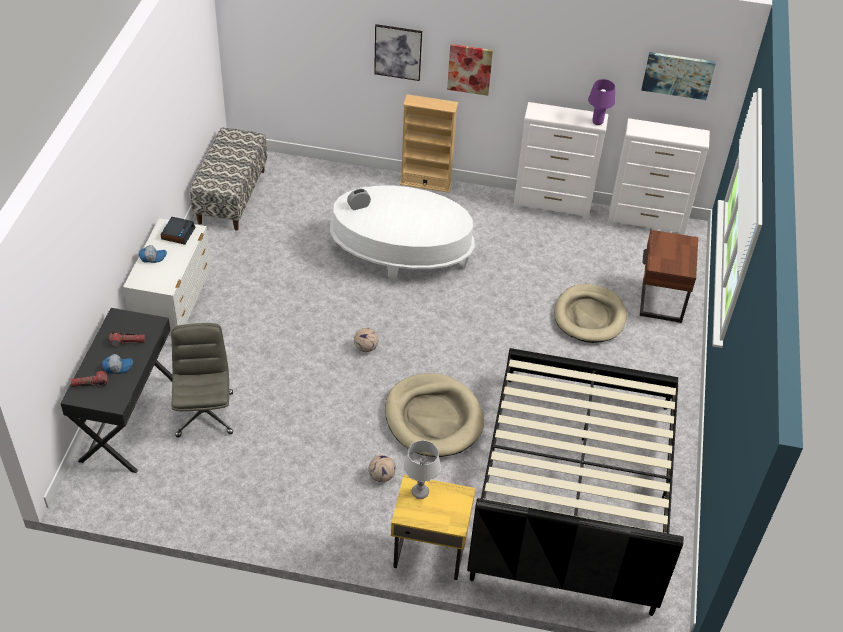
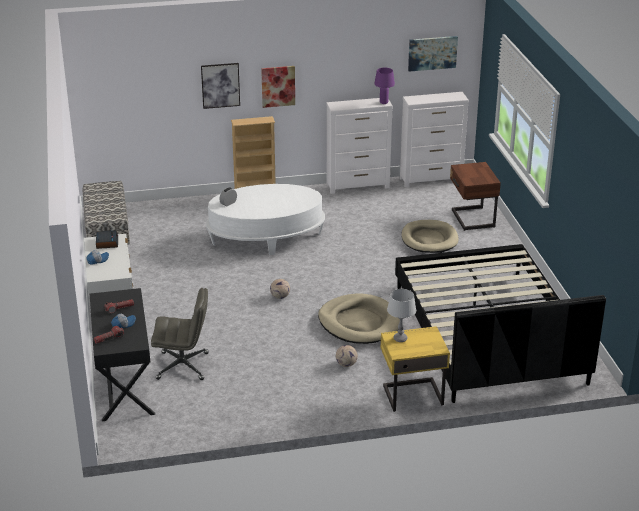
camera: 20 degrees left, 15 degrees down
grey office chair [171,323,233,437] -> grey office chair turned 120 degrees clockwise [151,288,208,380]

